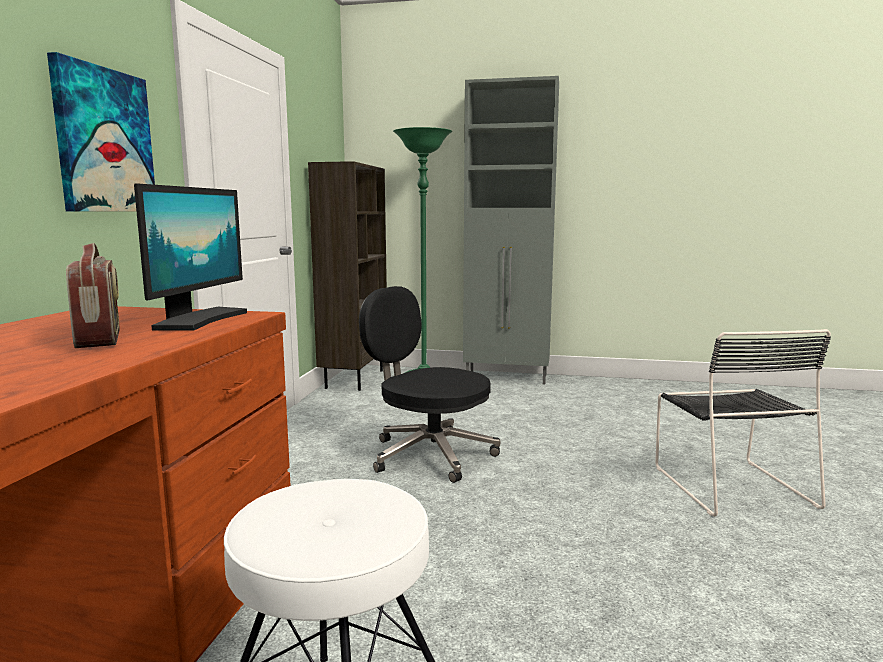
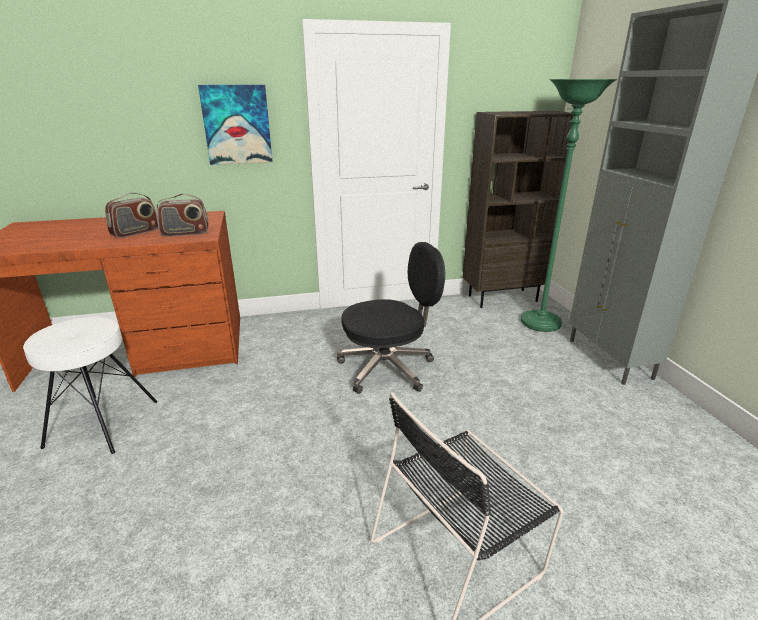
camera: 65 degrees right, 15 degrees up
monitor [134,183,247,331] -> radio [156,194,208,237]
black office chair [359,286,500,483] -> black office chair turned 60 degrees clockwise [337,242,445,394]

